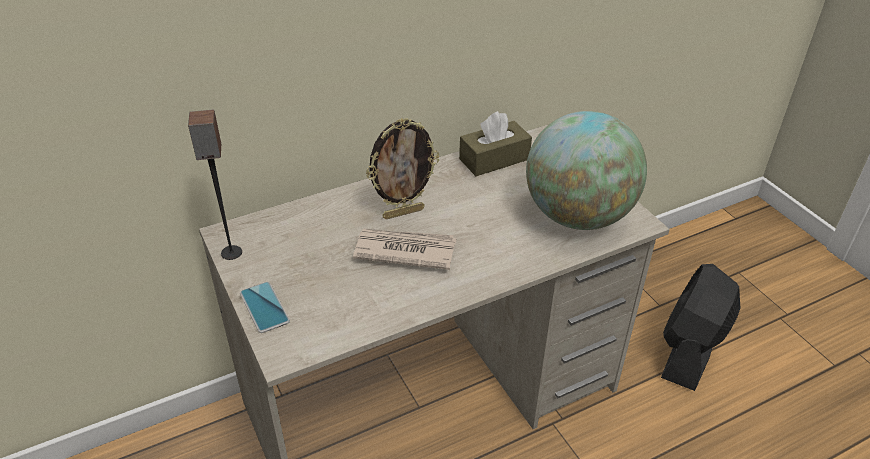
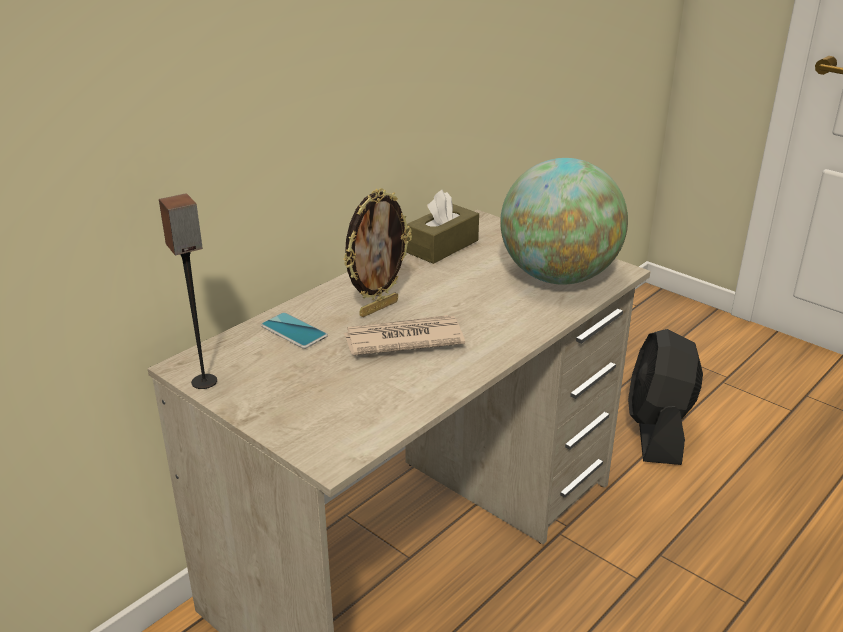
camera: 20 degrees left, 10 degrees down
phone [240,282,290,333] -> phone moved to [261,312,328,349]

